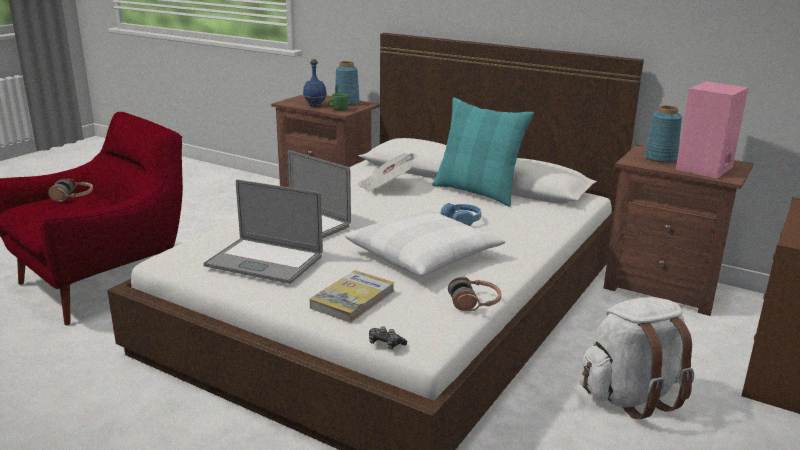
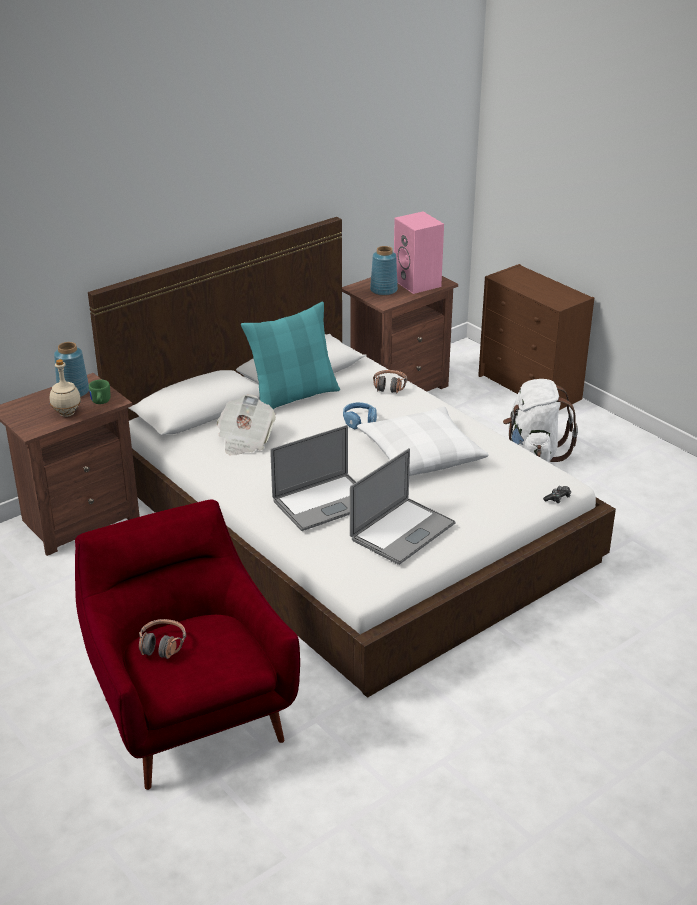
camera: 70 degrees left, 10 degrees up
blue bottle [303,59,327,107] -> beige bottle [50,359,81,417]
book [310,270,395,323] -> none
headphones [448,277,501,311] -> headphones moved to [373,370,407,394]

